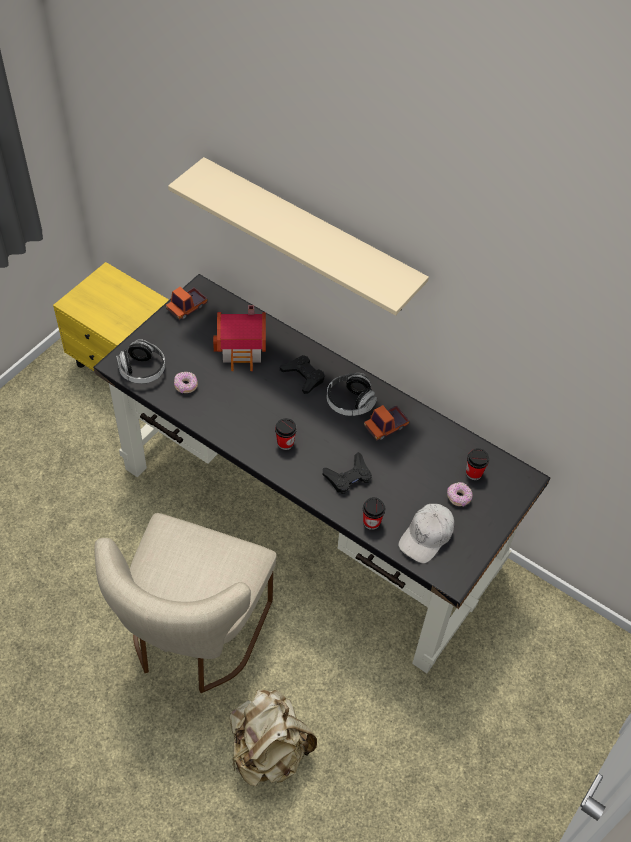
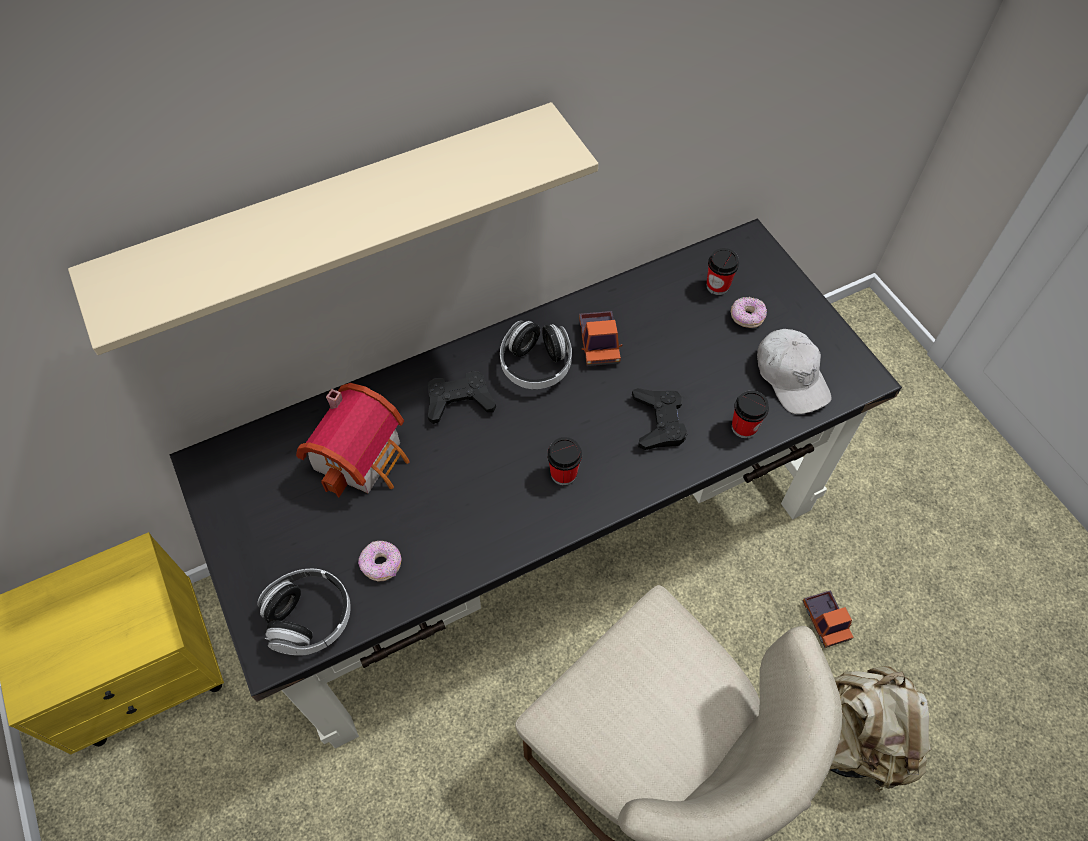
camera: 60 degrees left, 5 degrees up
toy truck [166,287,208,320] -> toy truck moved to [803,590,853,648]

